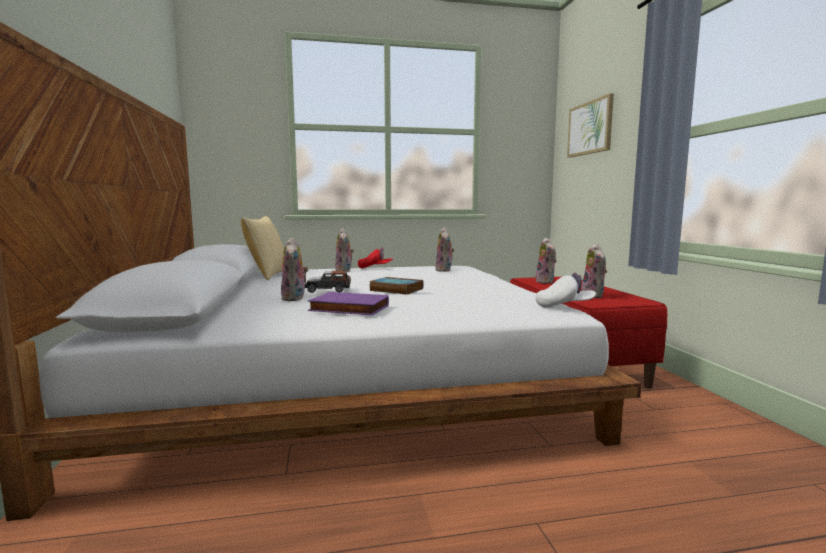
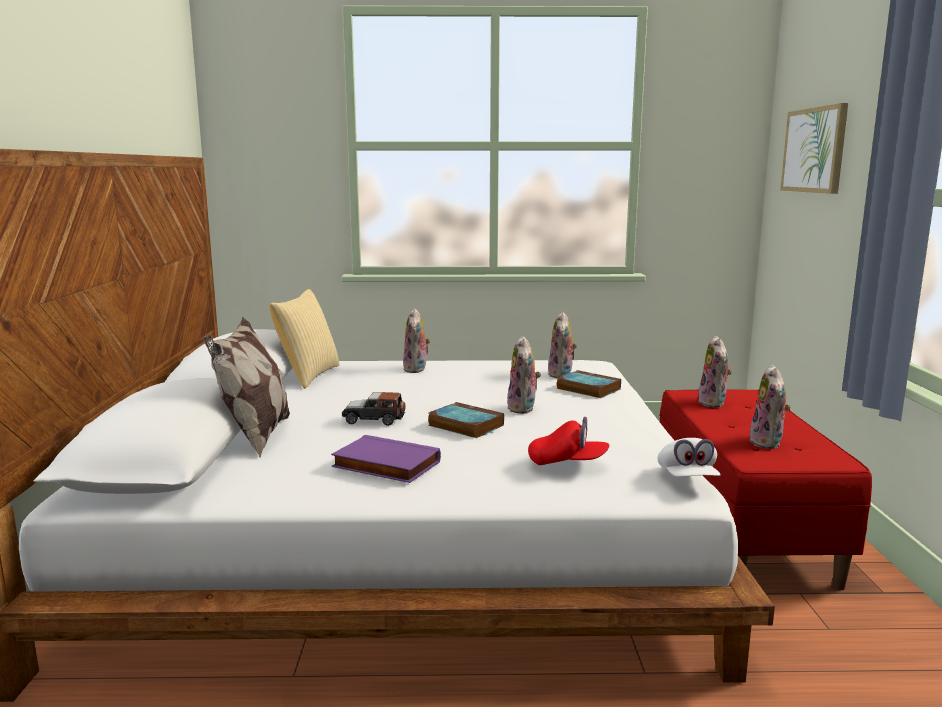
camera: 10 degrees right, 5 degrees up
plush toy [281,237,308,301] -> plush toy moved to [507,336,541,414]
red cap [358,248,393,269] -> red cap moved to [528,417,609,465]
white cap [535,273,596,308] -> white cap turned 75 degrees clockwise [658,438,721,477]
none -> pillow [204,317,290,457]
none -> book [556,370,621,398]

